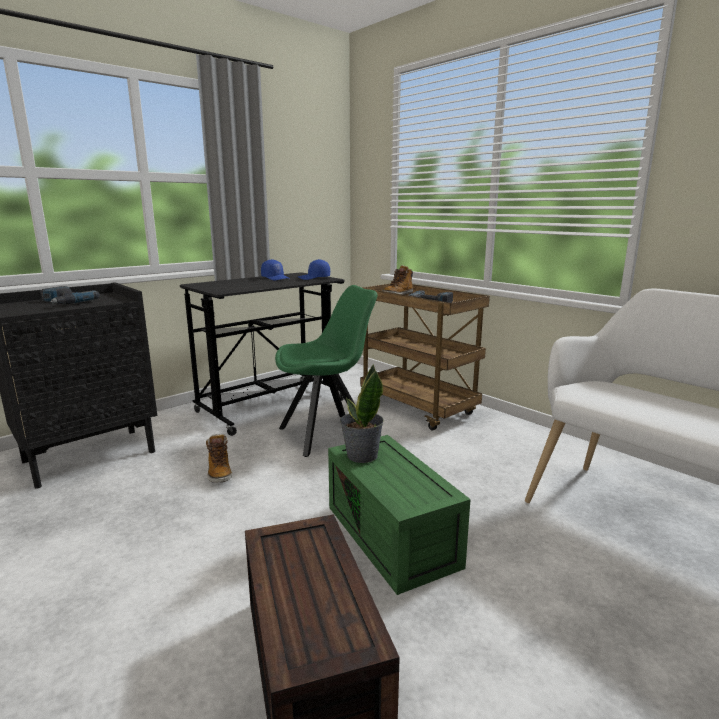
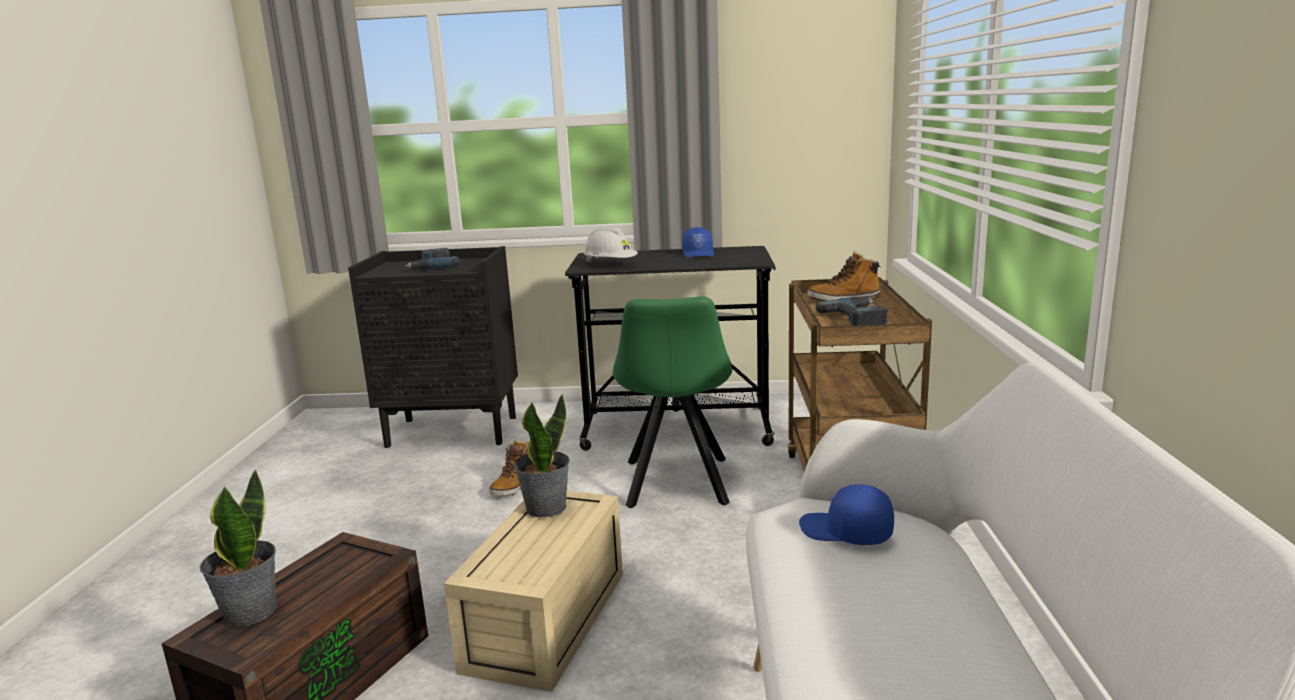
camera: 45 degrees right, 0 degrees up
green chair [275,285,378,457] -> green chair turned 75 degrees clockwise [613,297,732,508]
blue cap [298,259,330,280] -> blue cap moved to [799,484,894,545]
green storage box [328,435,471,595] -> beige storage box [444,491,623,692]
none -> potted plant [200,469,277,627]
none -> white hard hat [584,226,638,263]

